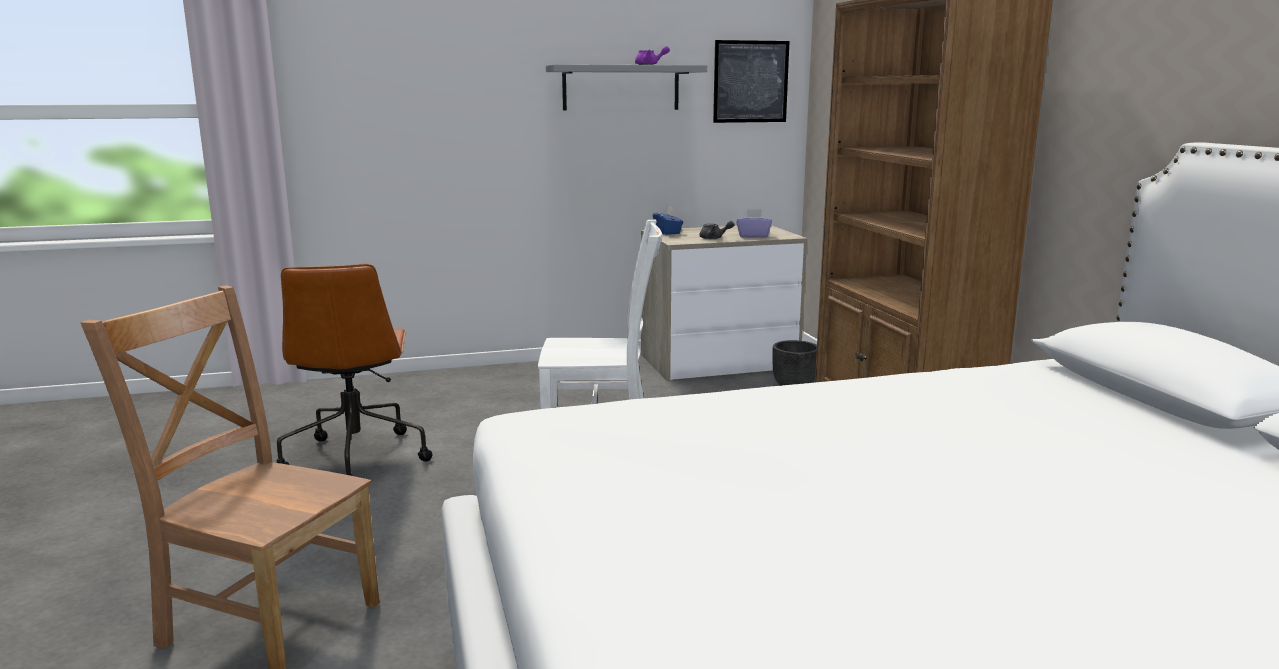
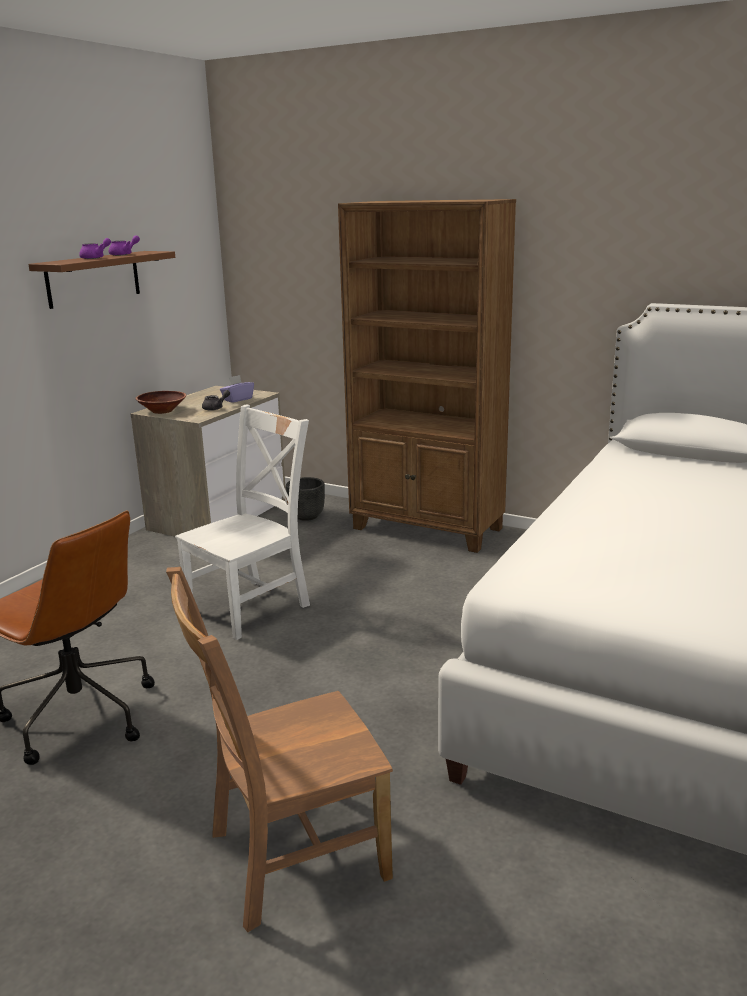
camera: 45 degrees left, 5 degrees up
grey shelf [546,64,707,111] -> brown shelf [28,251,175,309]
blue tissue box [653,206,683,235] -> brown bowl [135,391,186,414]
picture [713,40,790,123] -> none
none -> purple teapot [79,238,111,259]

